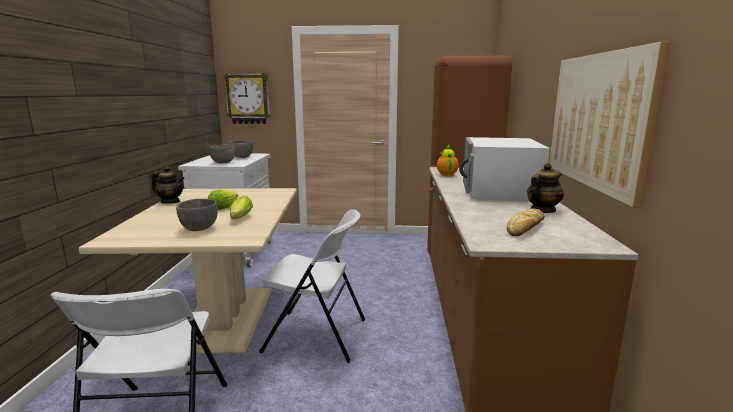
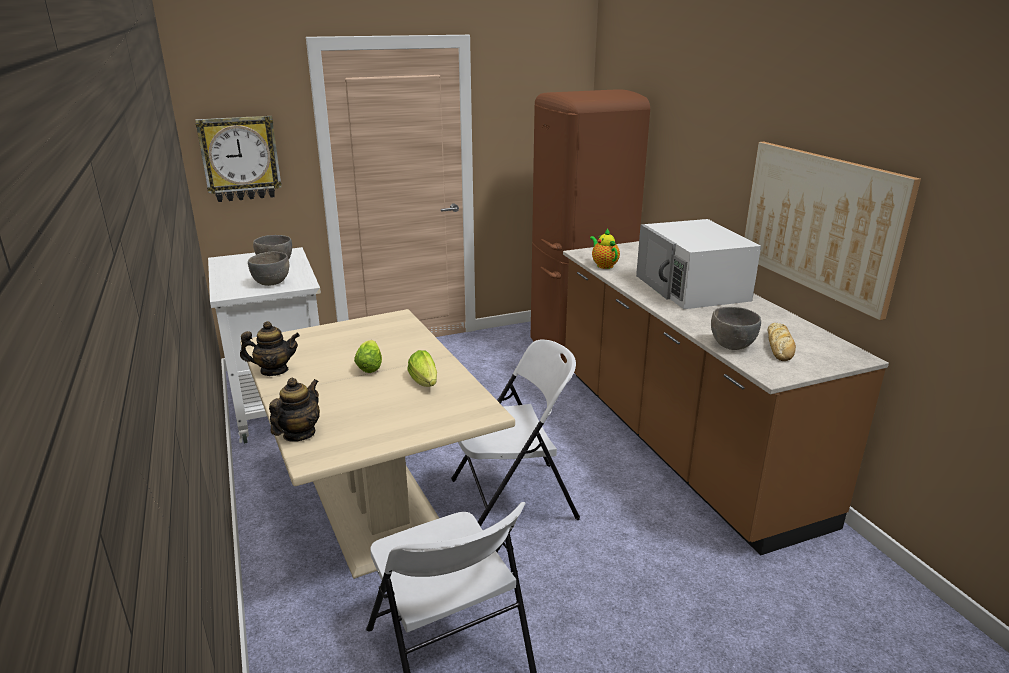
camera: 25 degrees left, 10 degrees up
grey bowl [176,199,218,231] -> grey bowl moved to [711,307,761,350]
teapot [527,163,564,213] -> teapot moved to [269,378,320,441]

